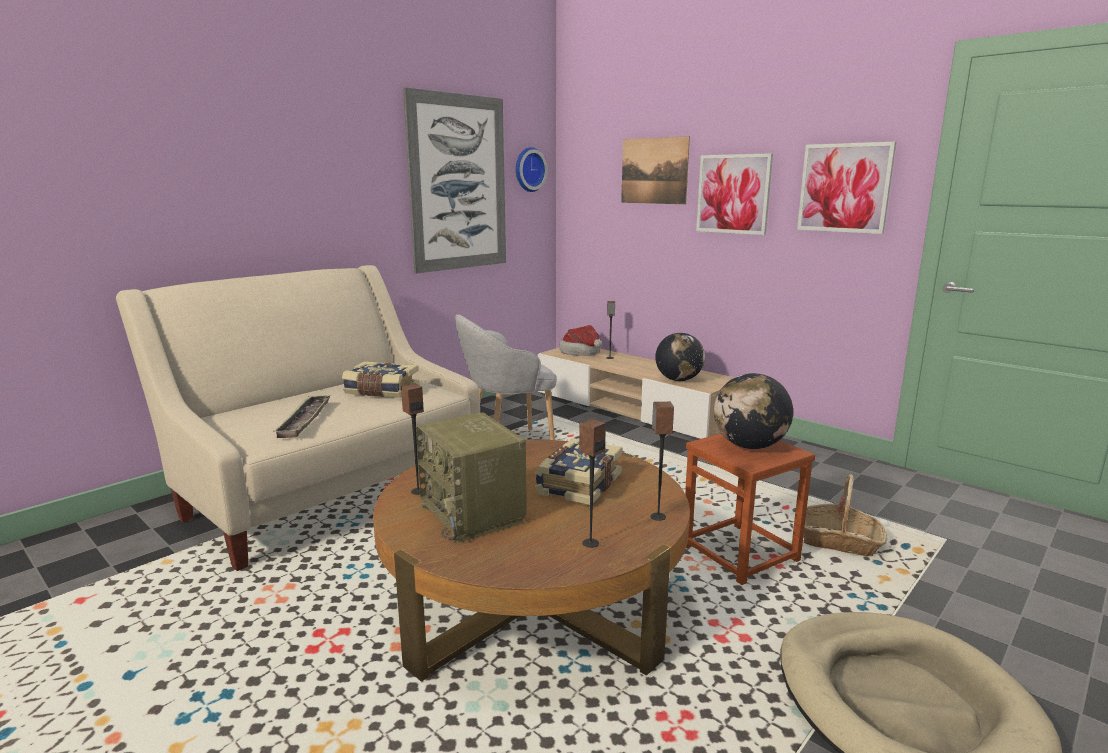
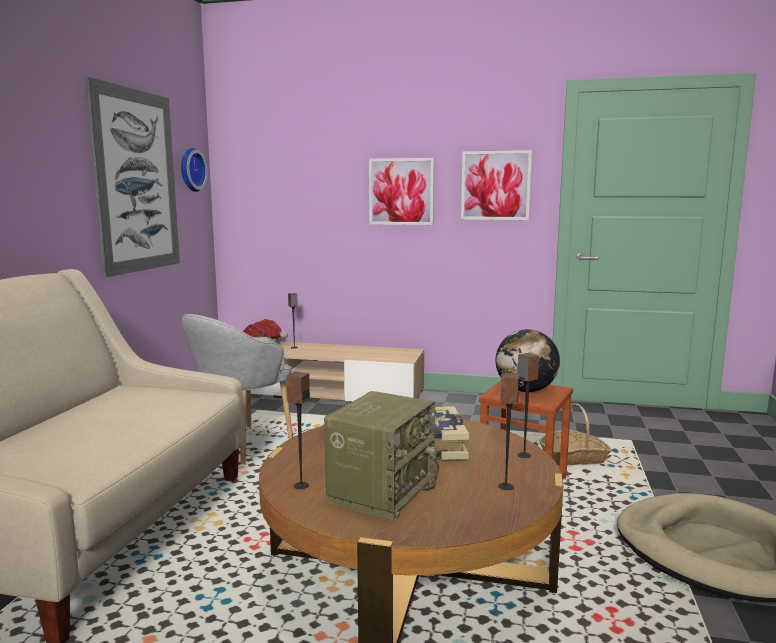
camera: 30 degrees left, 5 degrees down
tray [273,395,331,438] -> none
book [342,361,419,398] -> none
radio [416,413,527,543] -> radio turned 90 degrees counterclockwise [324,391,439,520]
picture [621,136,690,204] -> none
globe [655,333,705,381] -> none

